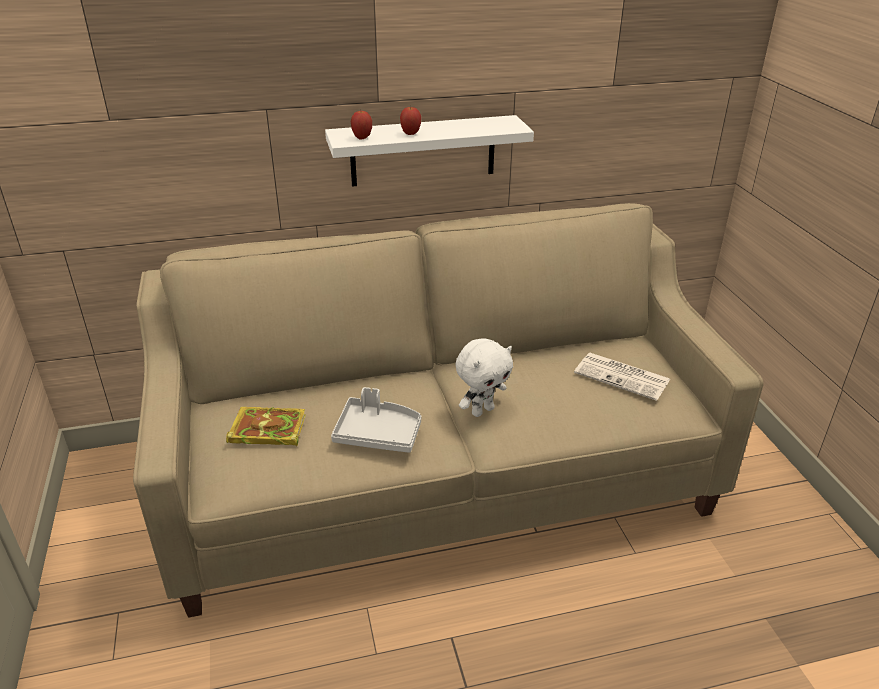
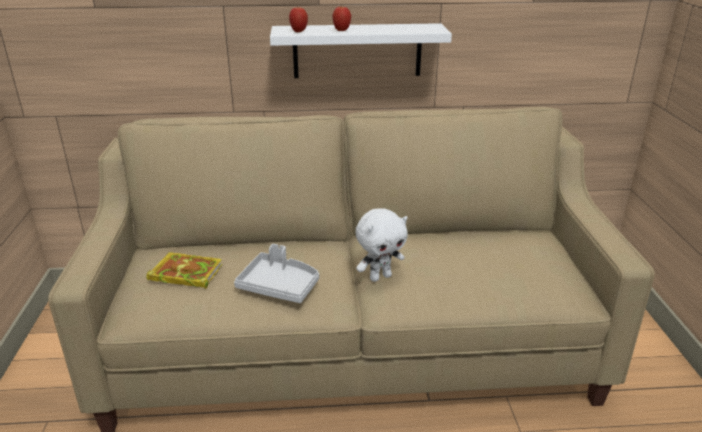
camera: 10 degrees right, 5 degrees down
newspaper [574,353,670,401] -> none

